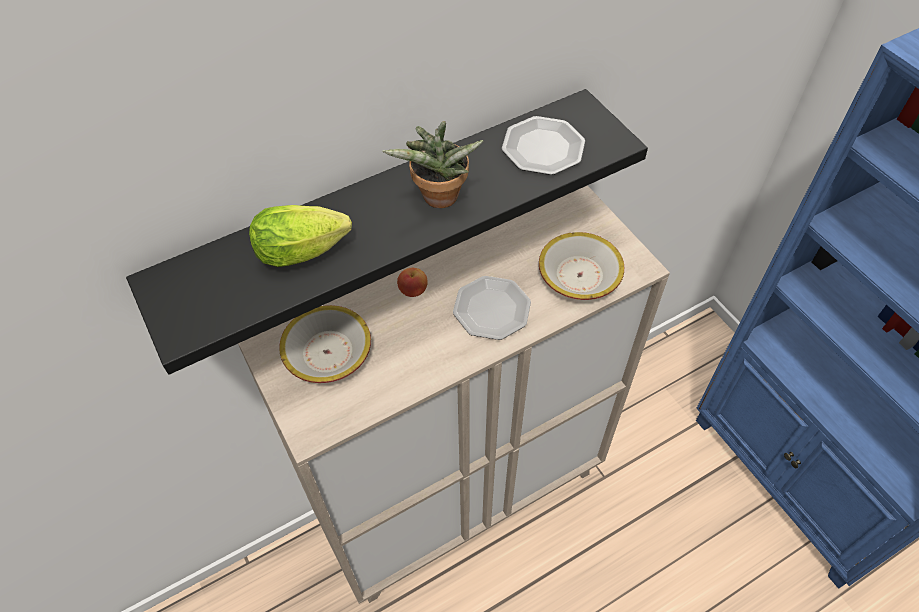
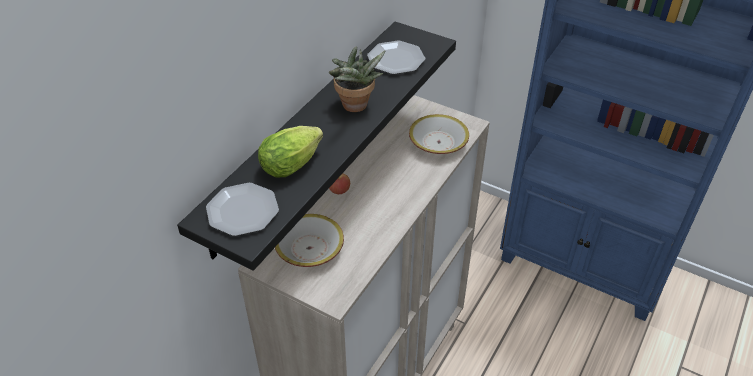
camera: 30 degrees left, 10 degrees down
plate [453,276,531,340] -> plate moved to [206,183,279,236]

